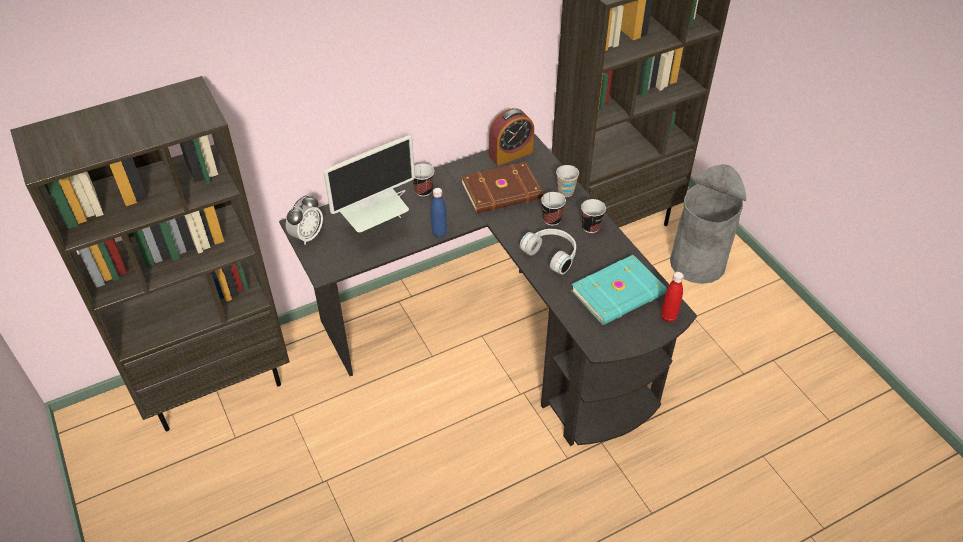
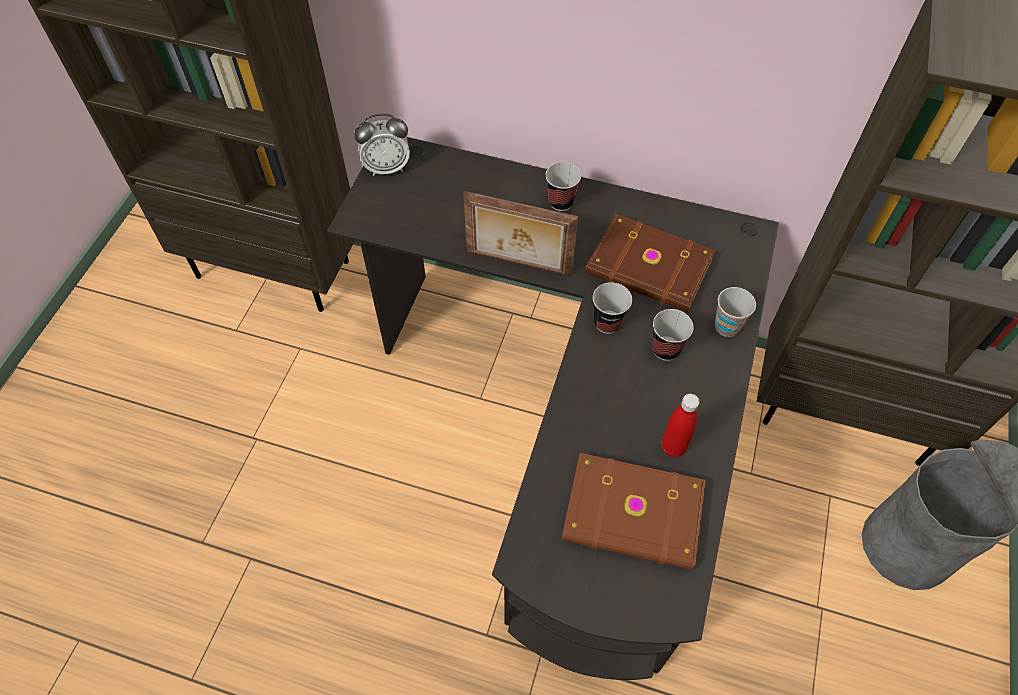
camera: 45 degrees right, 10 degrees up
monitor [323,135,415,232] -> none
blue bottle [431,188,447,237] -> picture frame [463,191,578,277]
alarm clock [489,108,534,166] -> none
white headphones [520,229,576,275] -> none
turquoise book [571,255,667,325] -> brown book [561,453,706,570]
cup [581,199,606,233] -> cup moved to [593,283,632,334]
red bottle [661,272,684,322] -> red bottle moved to [661,394,700,457]

